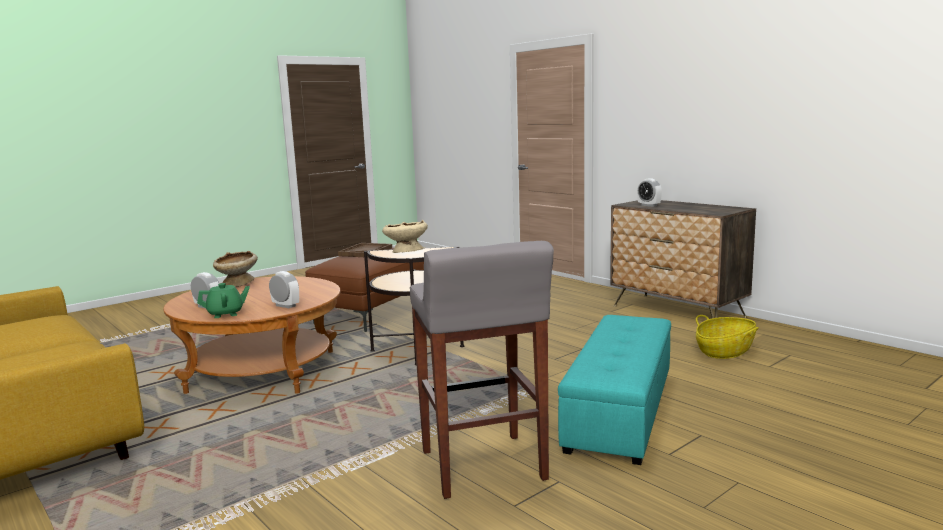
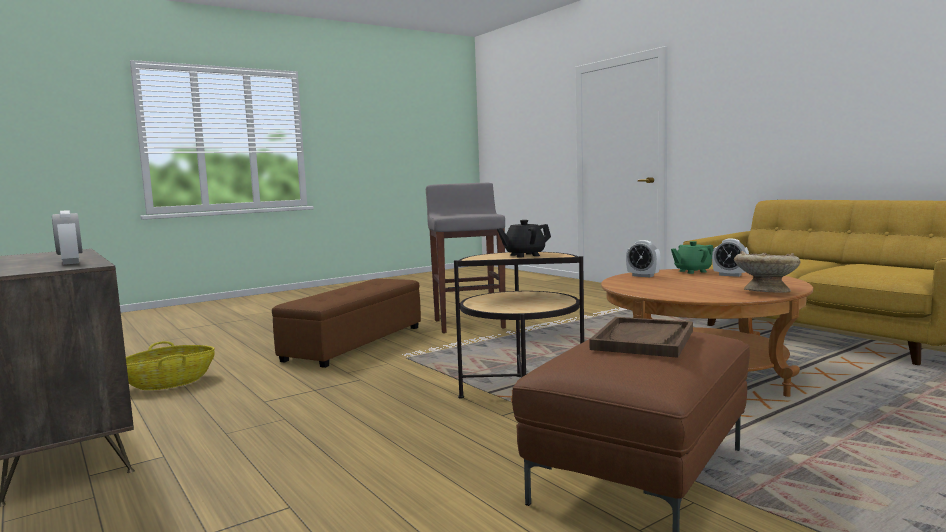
camera: 175 degrees left, 5 degrees down
beige bowl [382,220,428,253] -> black teapot [497,220,551,258]
turquoise ottoman [558,315,671,465] -> brown ottoman [272,278,421,368]

